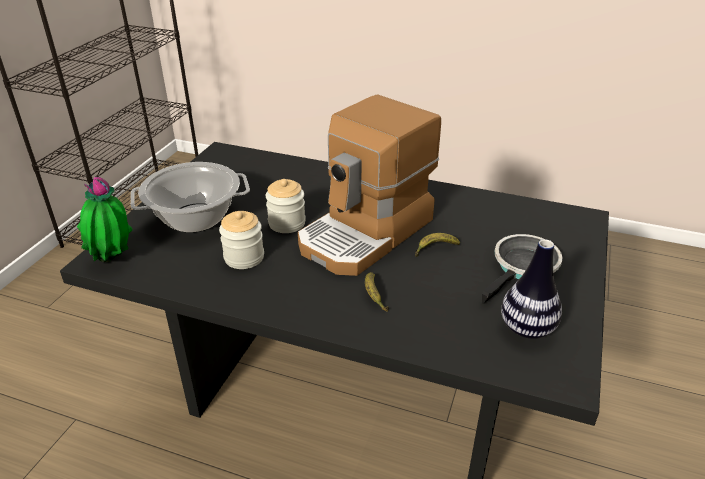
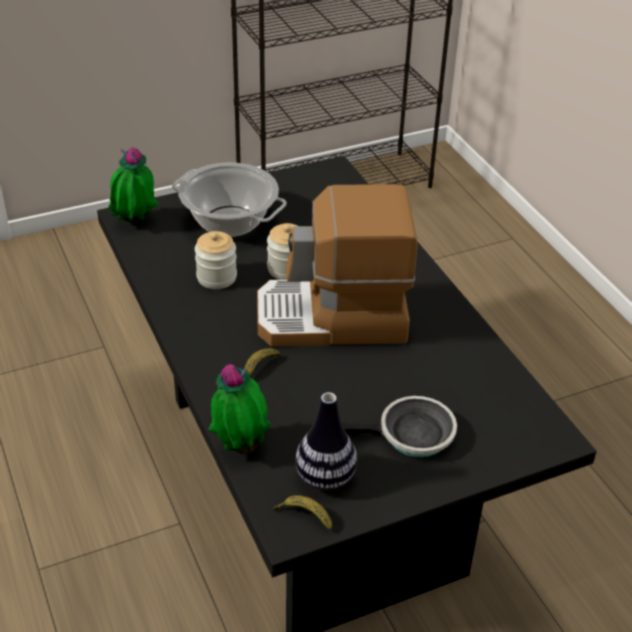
camera: 45 degrees right, 5 degrees up
banana [415,233,460,257] -> banana moved to [273,495,332,530]
none -> potted plant [208,364,271,454]

